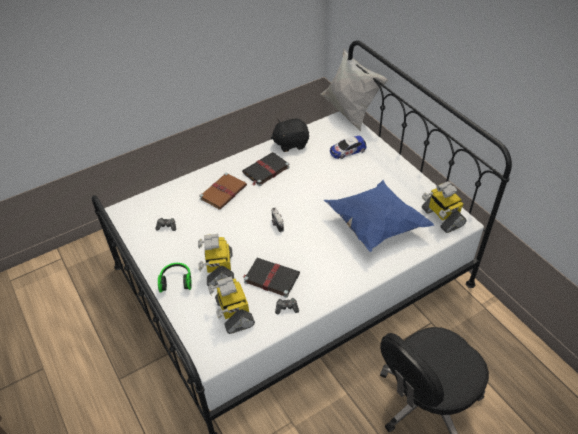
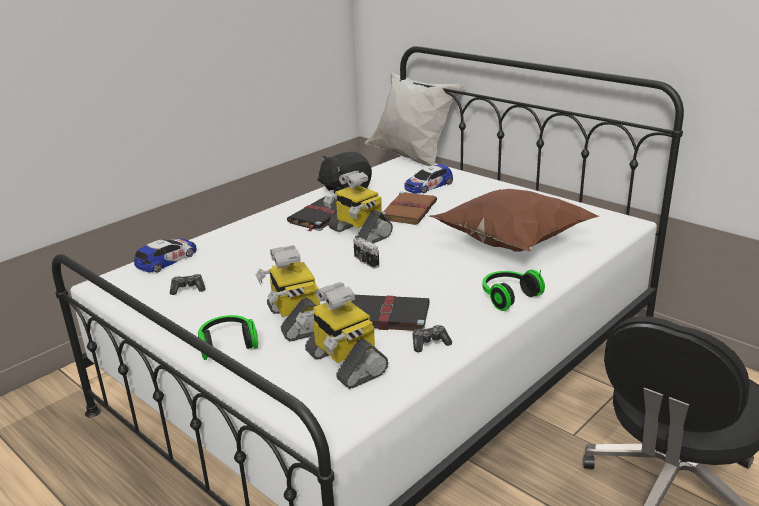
camera: 15 degrees left, 20 degrees down
brown book [199,173,247,210] -> brown book moved to [382,192,437,225]
blue pillow [324,180,434,252] -> brown pillow [429,189,599,252]
toy robot [422,181,467,233] -> toy robot moved to [323,171,393,244]
none -> toy car [134,239,196,273]
none -> headphones [482,269,545,311]

